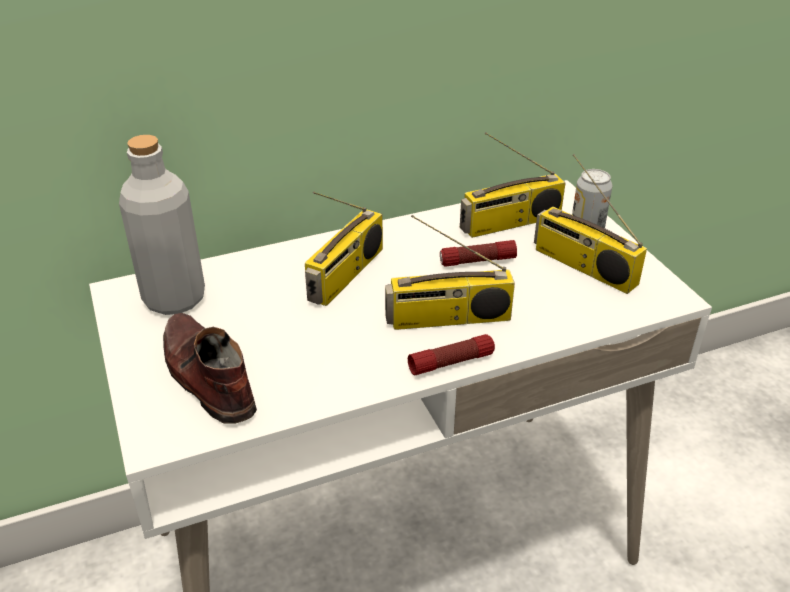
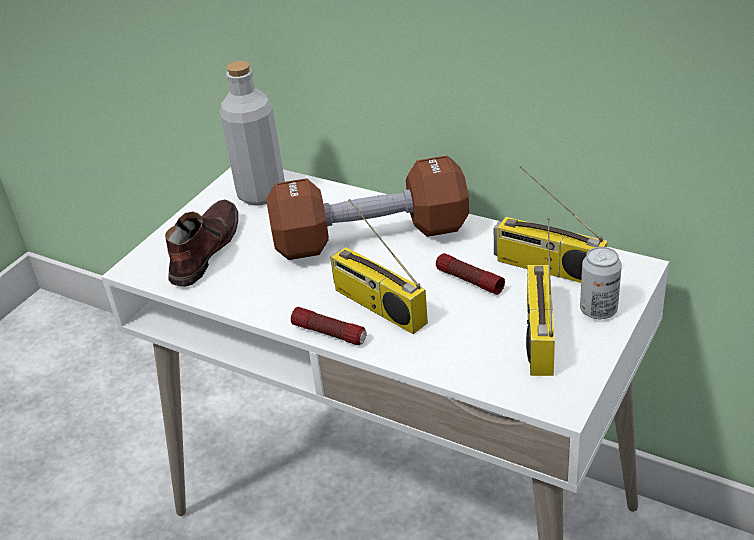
camera: 55 degrees right, 0 degrees up
radio [305,192,383,306] -> brown dumbbell [266,156,469,260]

